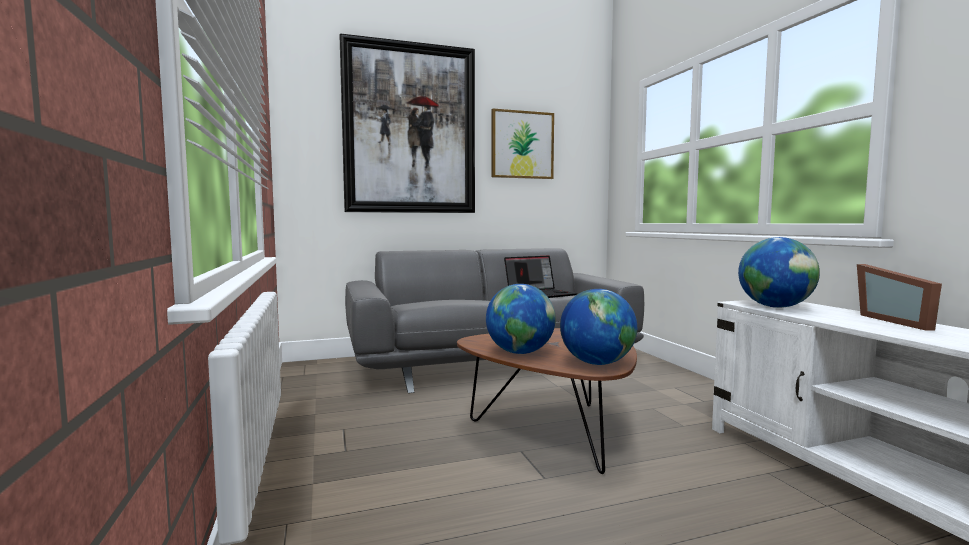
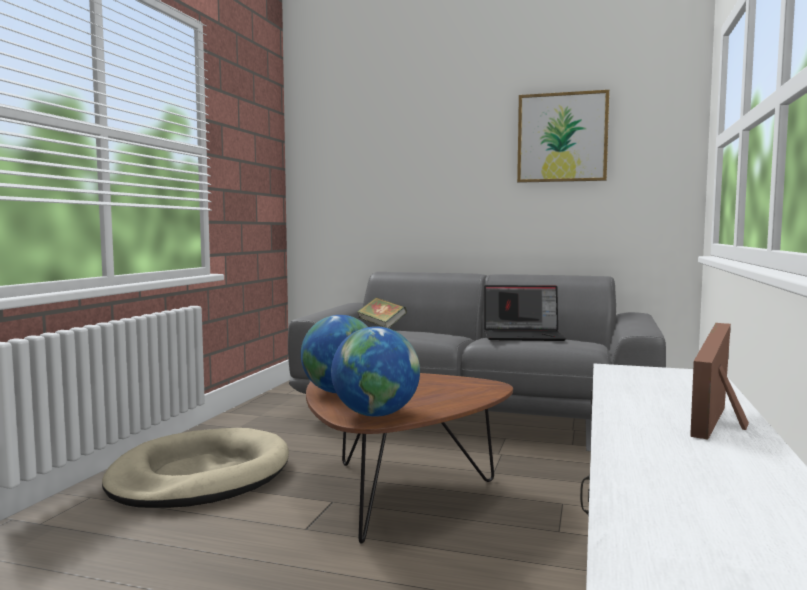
camera: 35 degrees right, 0 degrees up
picture [340,33,475,213] -> none
globe [738,237,820,308] -> none
none -> beige dog bed [102,428,289,508]
none -> book [357,297,407,328]

